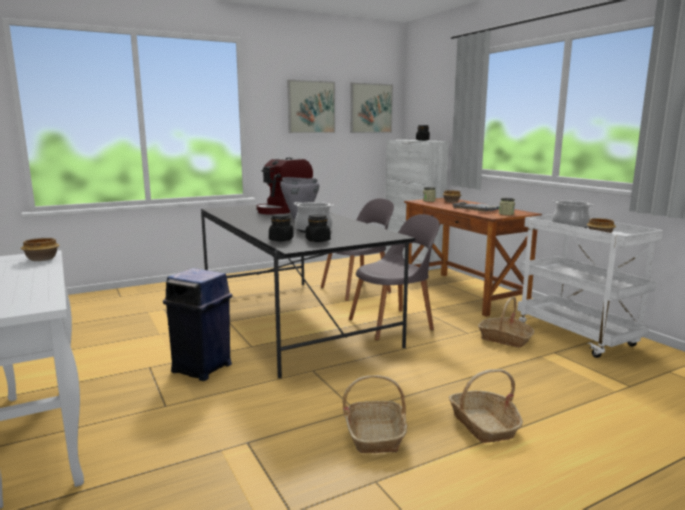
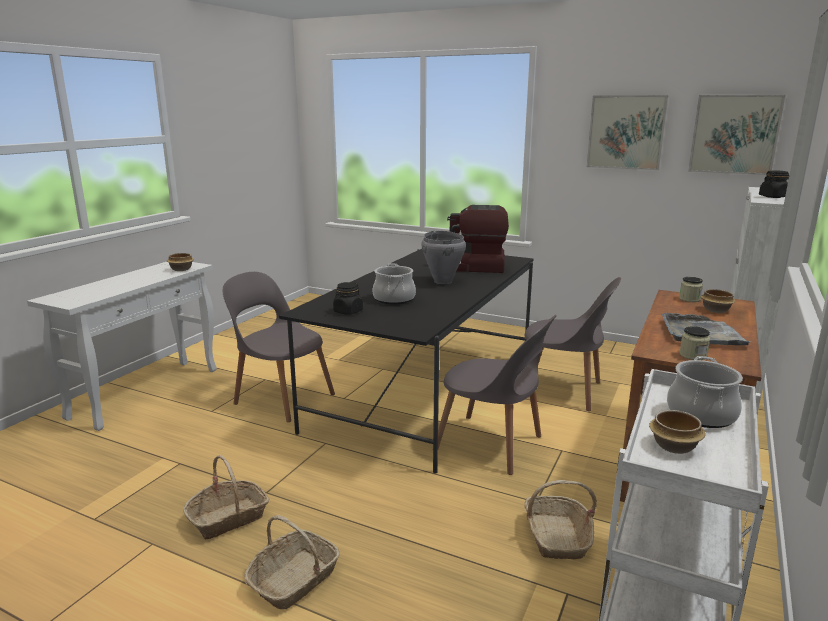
camera: 55 degrees right, 5 degrees up
blue trash can [163,268,232,381] -> grey chair [222,272,335,422]
black jar [269,214,294,241] -> none

